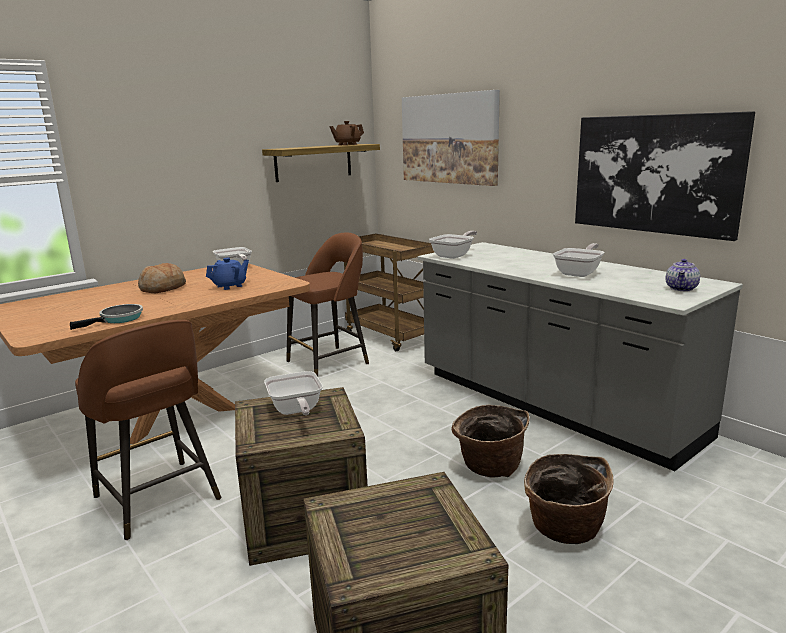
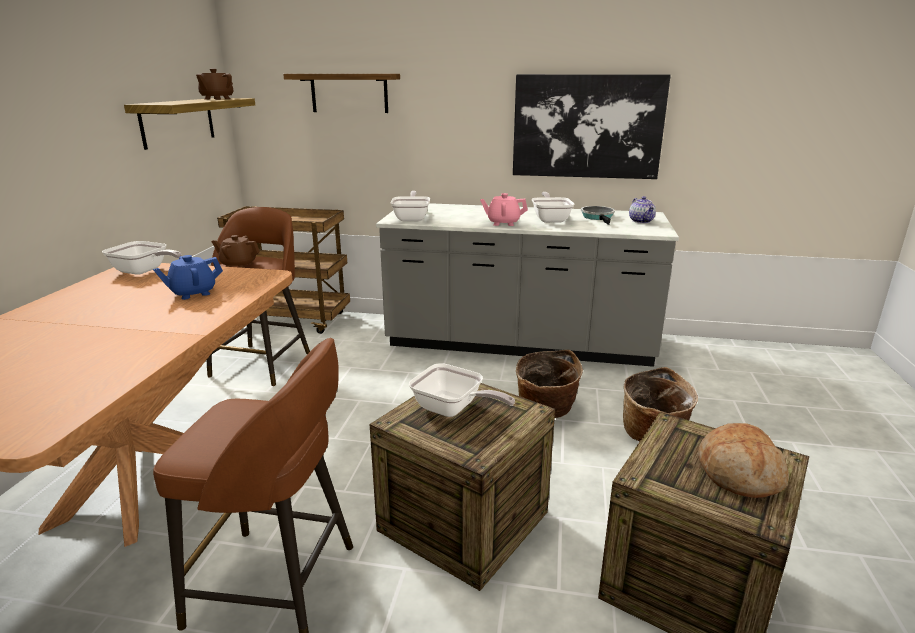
camera: 40 degrees left, 5 degrees up
frying pan [70,304,143,330] -> frying pan moved to [581,206,615,225]
bread [138,263,186,293] -> bread moved to [698,423,789,498]
blue teapot [206,258,249,290] -> blue teapot turned 135 degrees counterclockwise [153,255,223,300]
picture [402,90,500,186] -> shelf [283,74,400,113]
none -> brown teapot [211,235,260,268]
none -> pink teapot [480,193,528,226]

